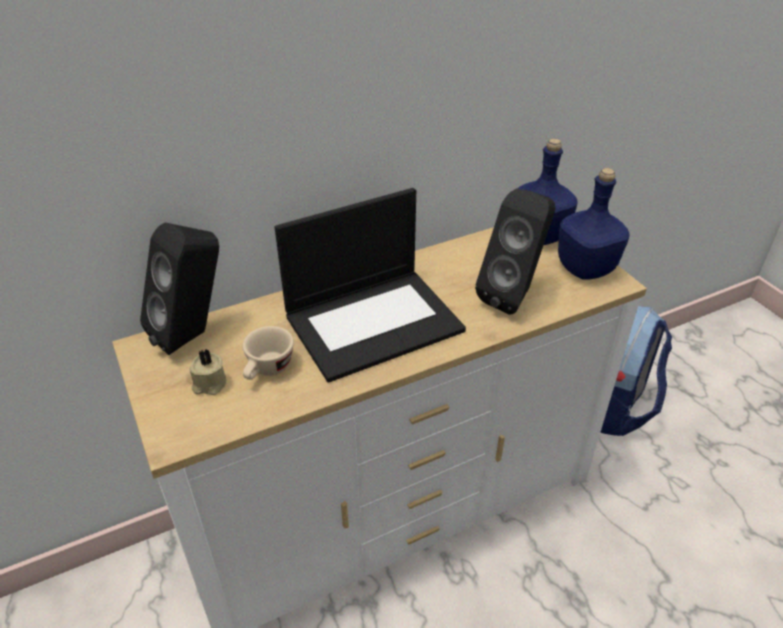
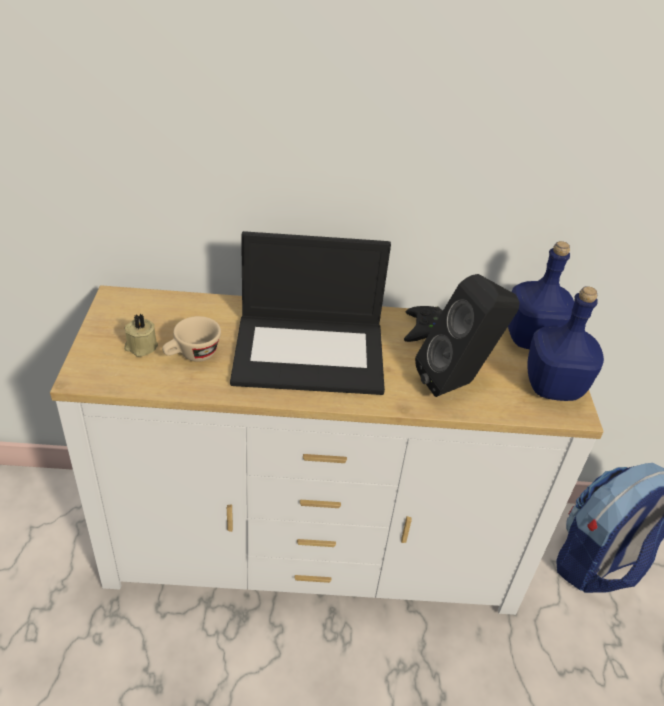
camera: 25 degrees right, 0 degrees up
black speaker [140,223,219,355] -> none
none -> black game controller [404,306,443,342]

